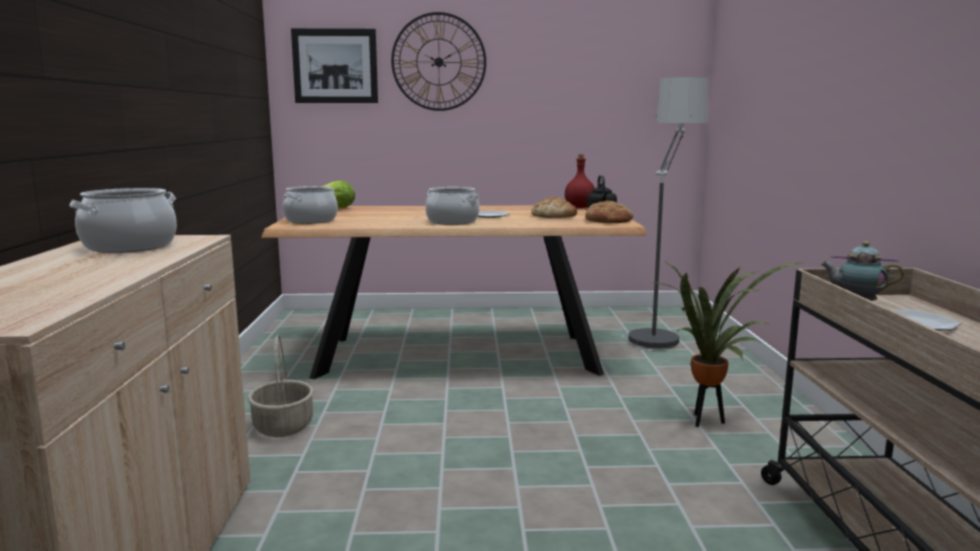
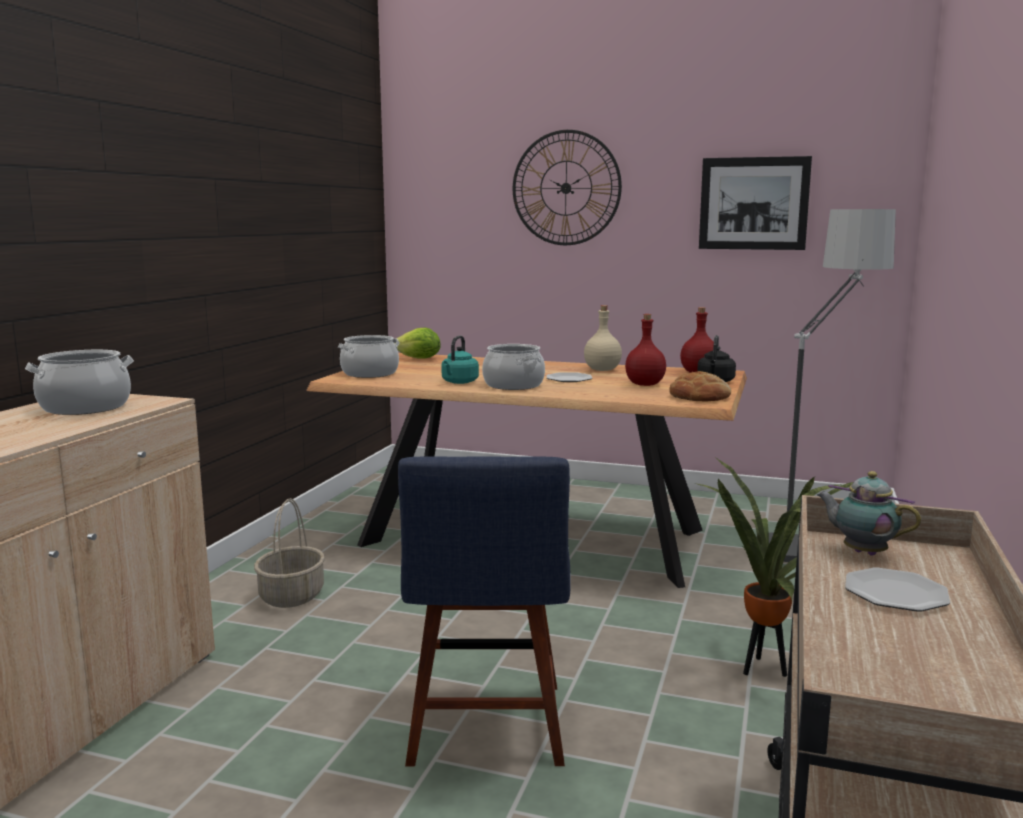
camera: 20 degrees right, 0 degrees up
picture [291,28,378,103] -> picture moved to [699,156,812,250]
bread [531,197,577,218] -> red bottle [625,314,666,386]
none -> blue chair [398,456,571,766]
none -> turquoise kettle [441,335,479,384]
none -> beige bottle [584,305,622,371]

